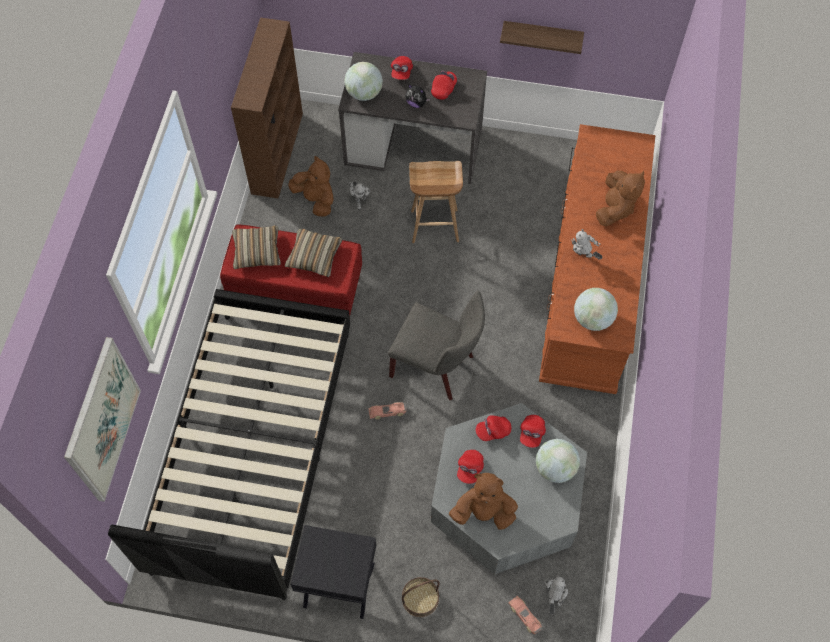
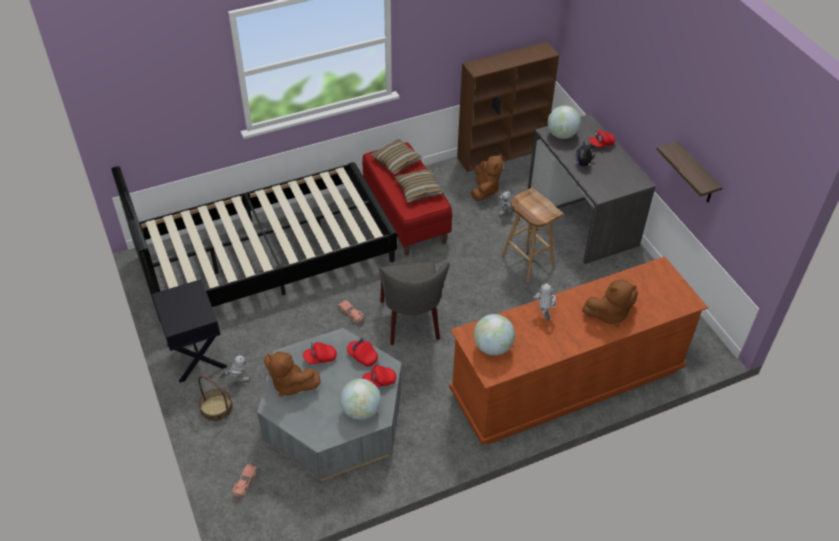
camera: 55 degrees right, 15 degrees down
picture [64,337,141,502] -> none
red cap [431,71,457,100] -> none
brown plush toy [449,473,518,530] -> brown plush toy turned 150 degrees clockwise [264,351,321,397]
toy robot [545,576,568,615] -> toy robot moved to [220,353,250,382]

